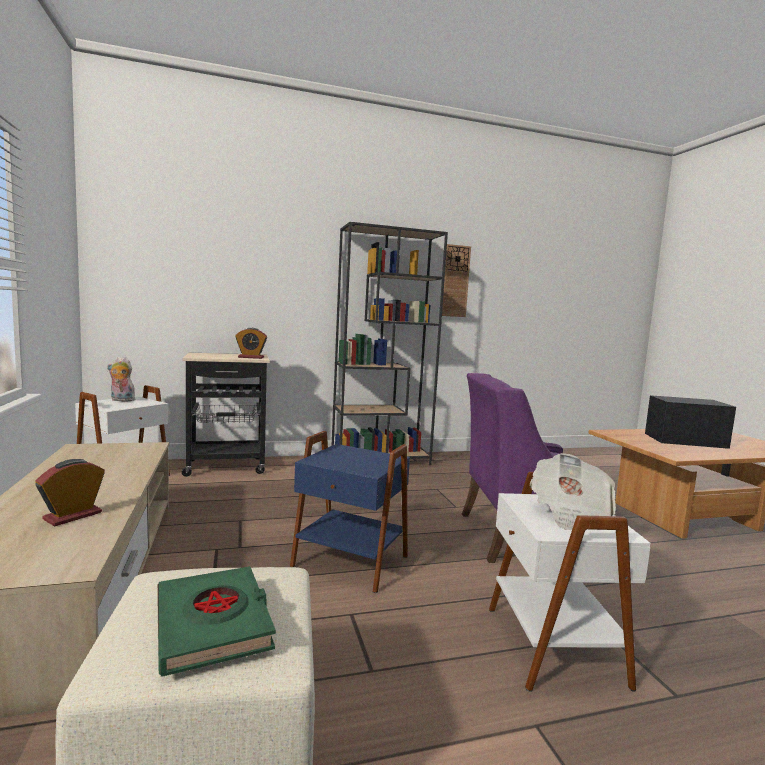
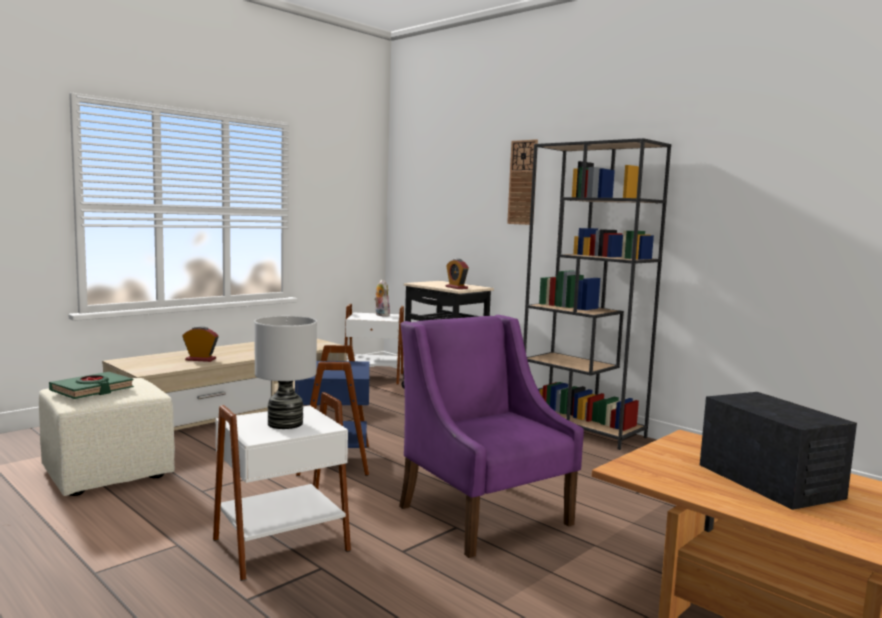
camera: 60 degrees right, 0 degrees up
wall clock [442,244,471,317] -> wall clock moved to [507,139,538,225]
newspaper [530,453,616,530] -> grey table lamp [255,316,317,429]

